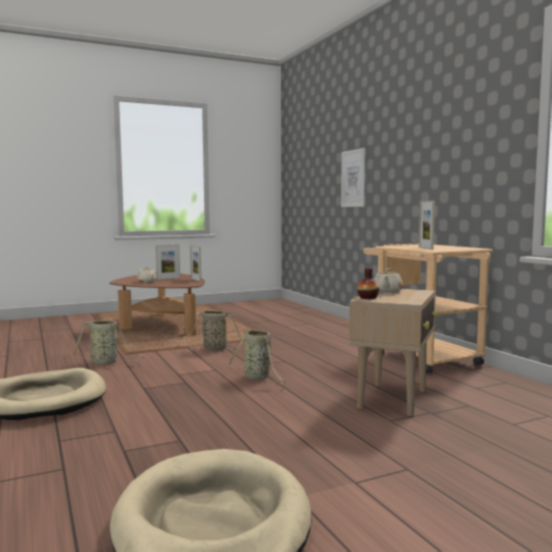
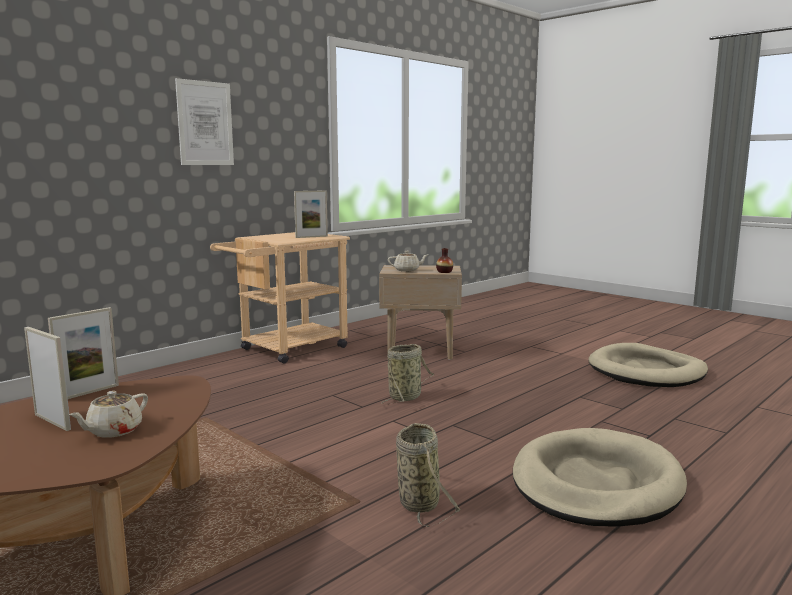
camera: 110 degrees left, 5 degrees up
basket [180,310,241,351] -> none
picture [341,148,365,207] -> picture moved to [175,78,234,165]

